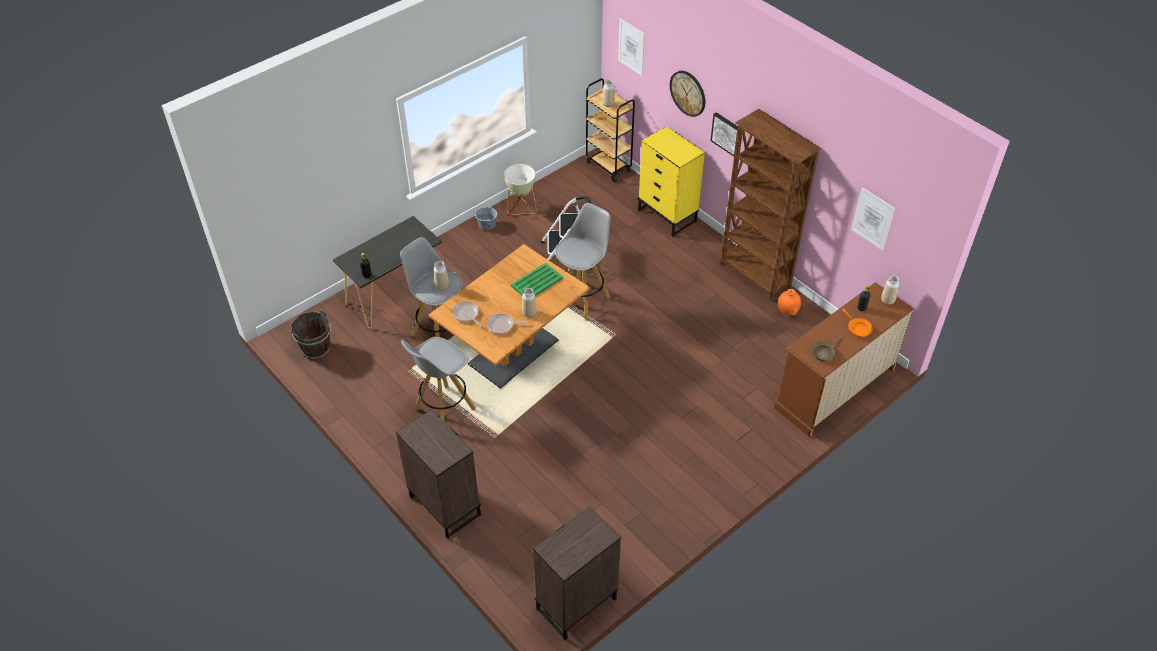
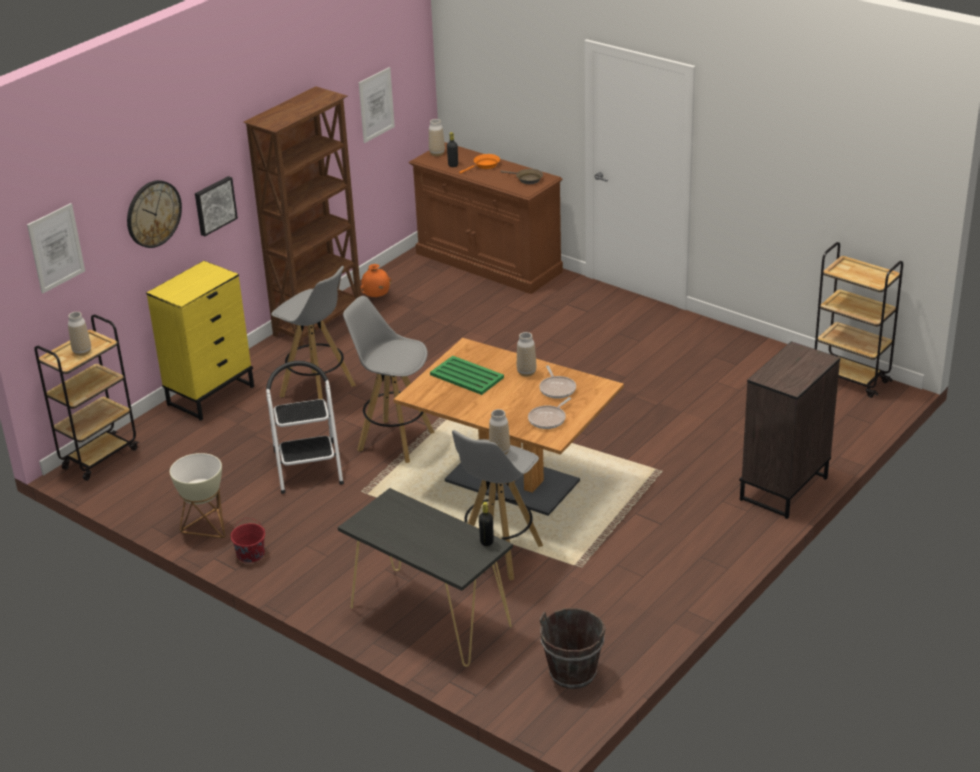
camera: 100 degrees left, 15 degrees down
grey stool [401,337,476,422] -> grey stool moved to [271,266,356,399]
grey bucket [475,206,497,231] -> red bucket [231,518,265,563]
brown dresser [533,507,621,640] -> brown cart [815,242,903,398]

